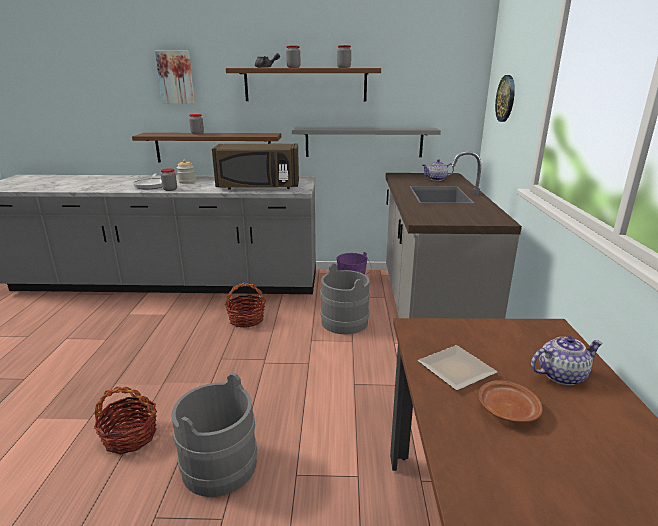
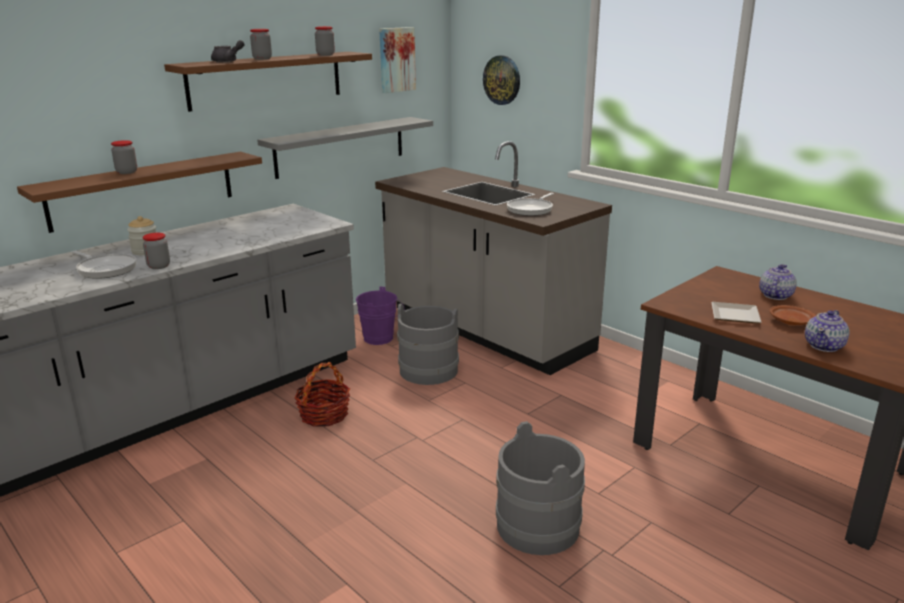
camera: 45 degrees left, 0 degrees up
basket [94,387,157,455] -> none
picture [155,51,195,104] -> picture moved to [379,27,416,93]
brown microwave [212,144,299,190] -> none
teapot [422,159,454,181] -> teapot moved to [805,310,850,352]
none -> frying pan [507,193,554,216]

